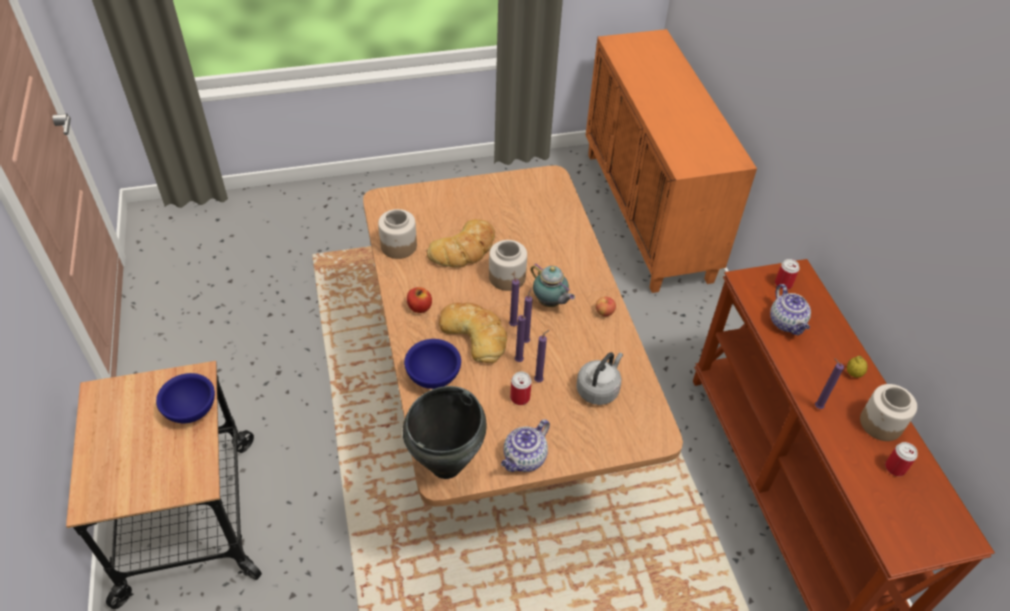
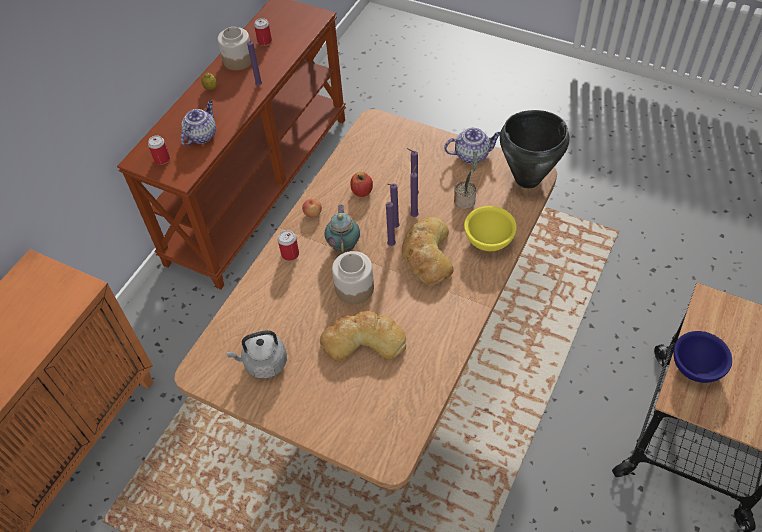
camera: 135 degrees left, 5 degrees up
jar [378,209,417,259] -> none
blue bowl [404,339,461,389] -> yellow bowl [464,206,517,251]
apple [407,287,432,313] -> apple moved to [351,172,373,197]
can [510,372,532,405] -> can moved to [278,230,299,261]
grey kettle [576,352,623,405] -> grey kettle moved to [226,330,287,379]
none -> potted plant [454,152,478,209]

